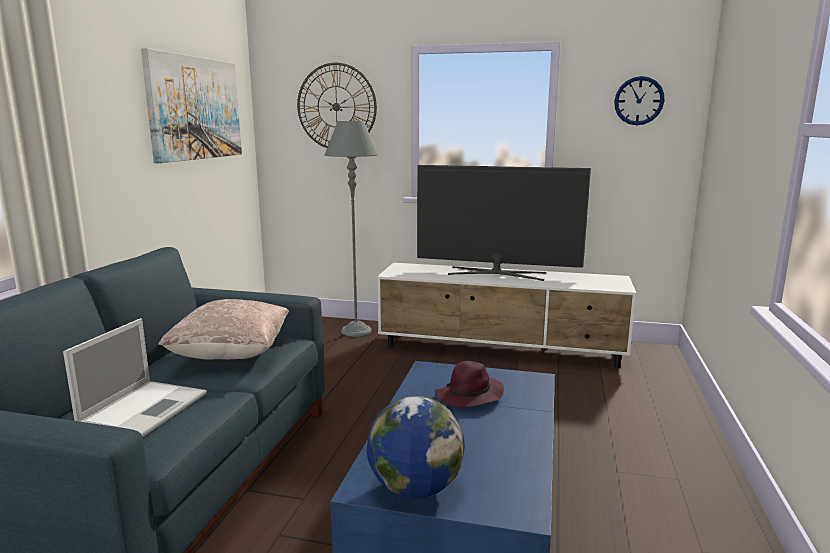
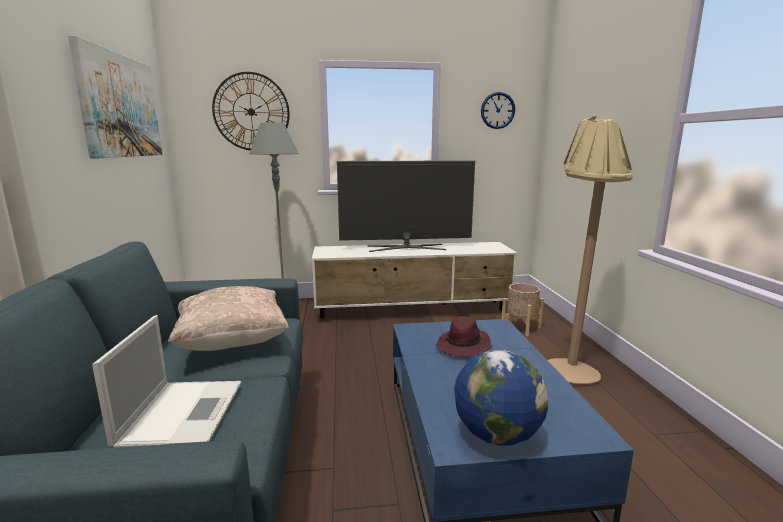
camera: 20 degrees left, 0 degrees up
none -> beige planter [502,283,544,337]
none -> beige floor lamp [548,115,633,384]

